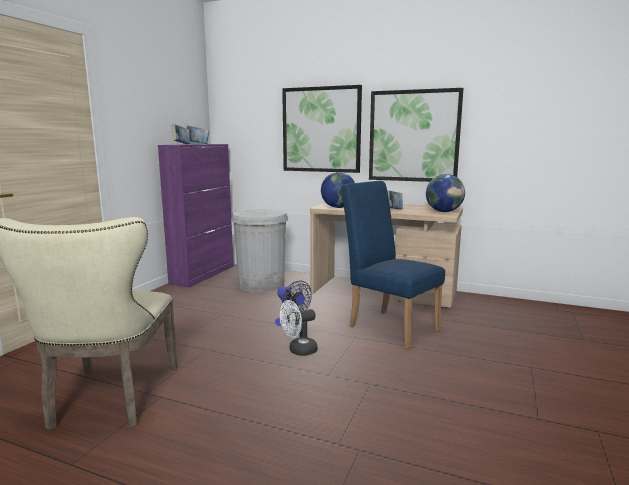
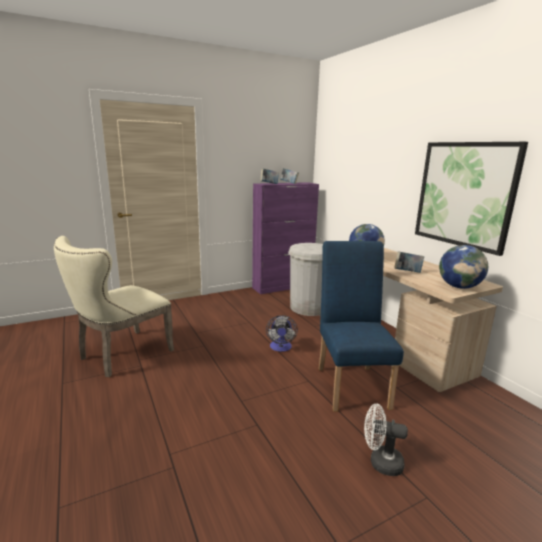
camera: 40 degrees right, 5 degrees up
white fan [280,300,317,356] -> white fan moved to [364,404,408,476]
picture [282,85,362,173] -> none

